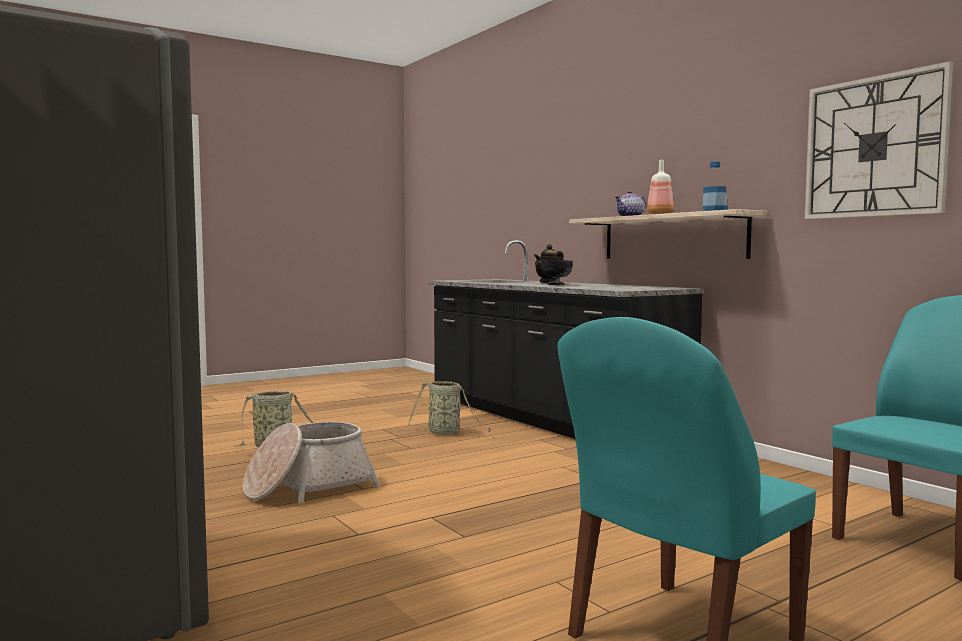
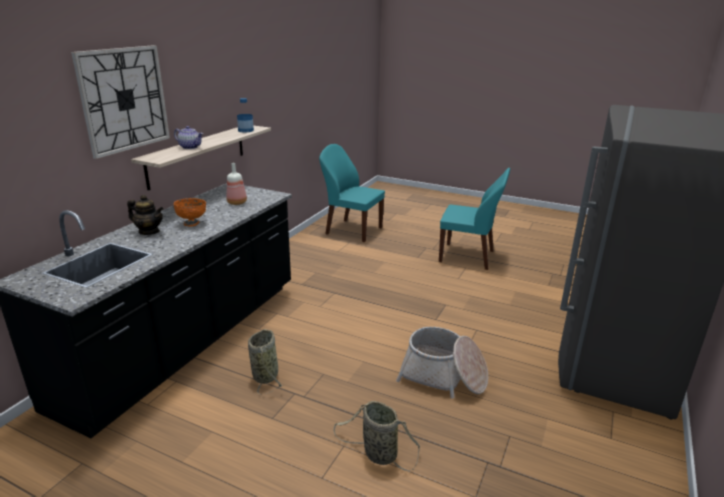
camera: 120 degrees left, 20 degrees up
black bowl [541,260,573,285] -> orange bowl [173,198,206,227]
bottle [647,160,674,214] -> bottle moved to [226,163,247,205]
wall clock [805,61,953,219] -> wall clock moved to [71,45,170,159]

